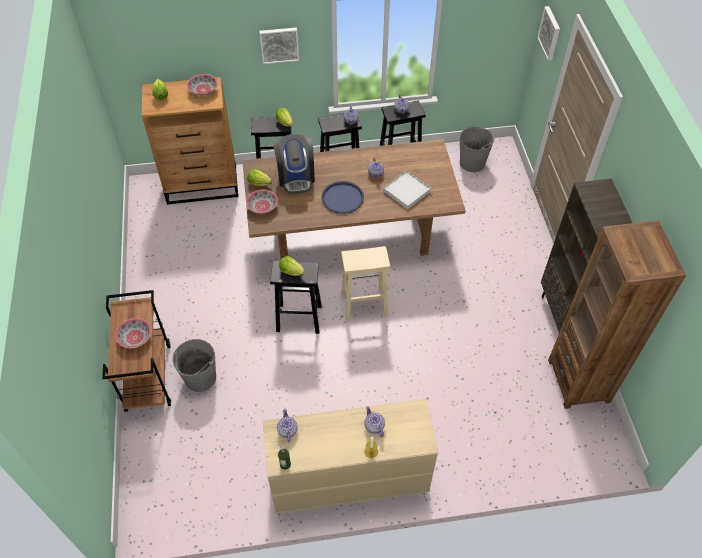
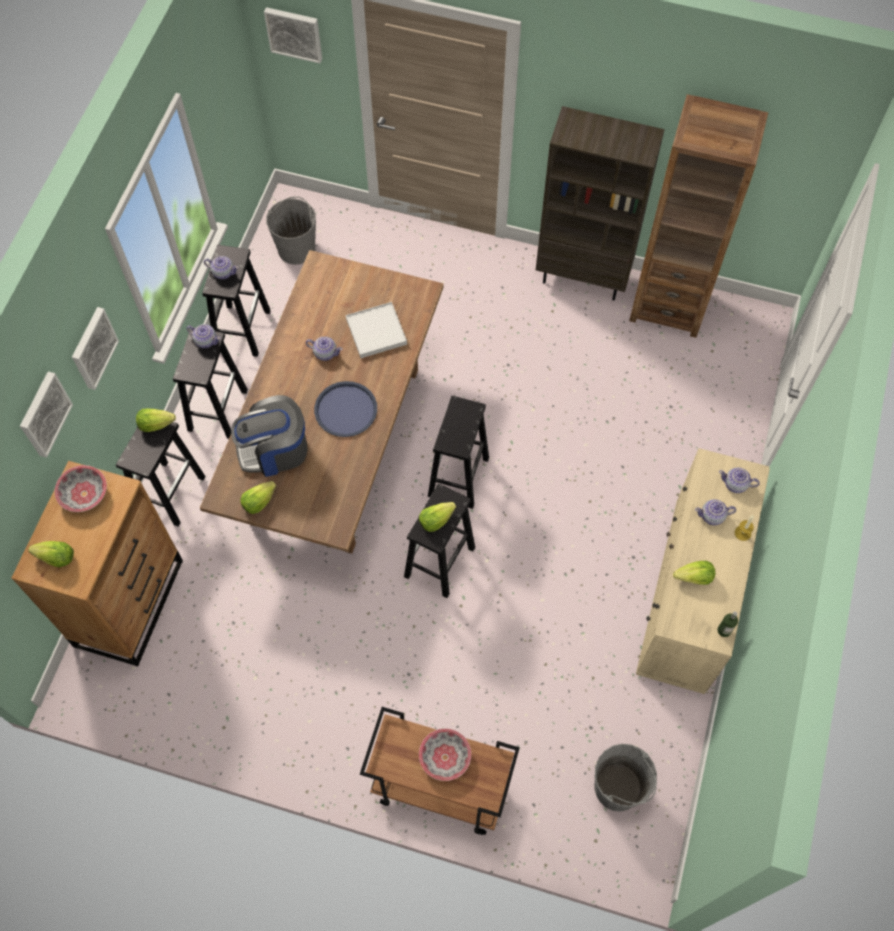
camera: 65 degrees left, 10 degrees up
grey bucket [172,339,216,392] -> grey bucket moved to [595,744,657,812]
bowl [246,190,278,213] -> none
coffee machine [274,134,315,194] -> coffee machine turned 150 degrees clockwise [231,395,308,477]
teapot [277,409,298,443] -> teapot moved to [719,468,760,493]
beige stool [341,246,390,322] -> black stool [428,396,489,509]
none -> picture [20,371,73,458]
none -> lettuce [673,561,715,585]

